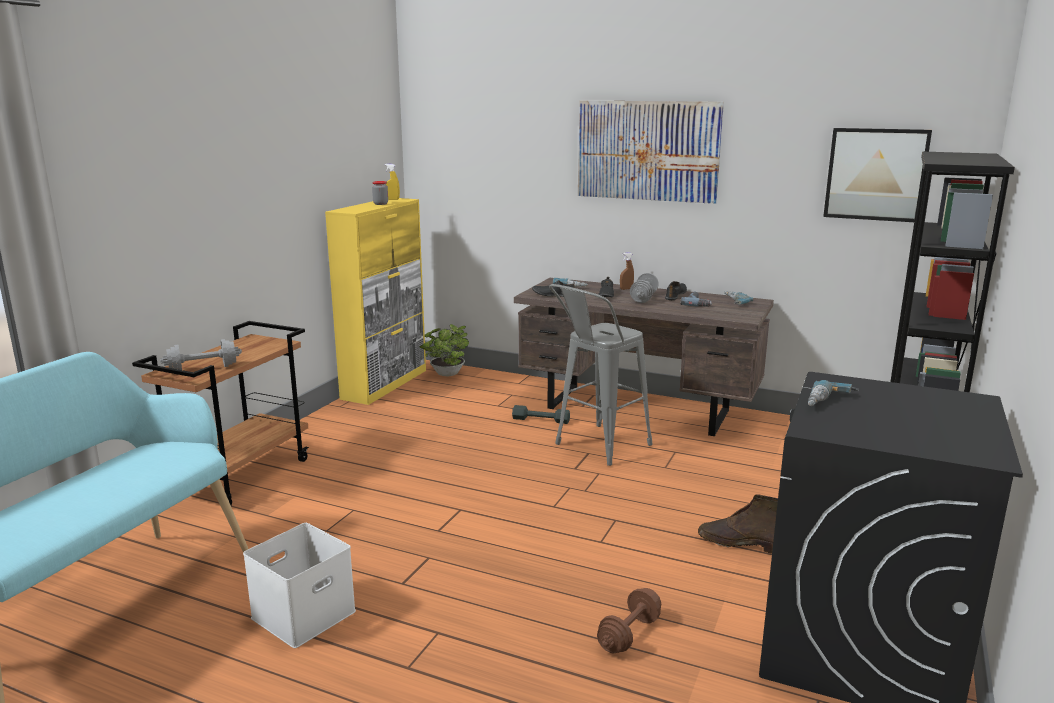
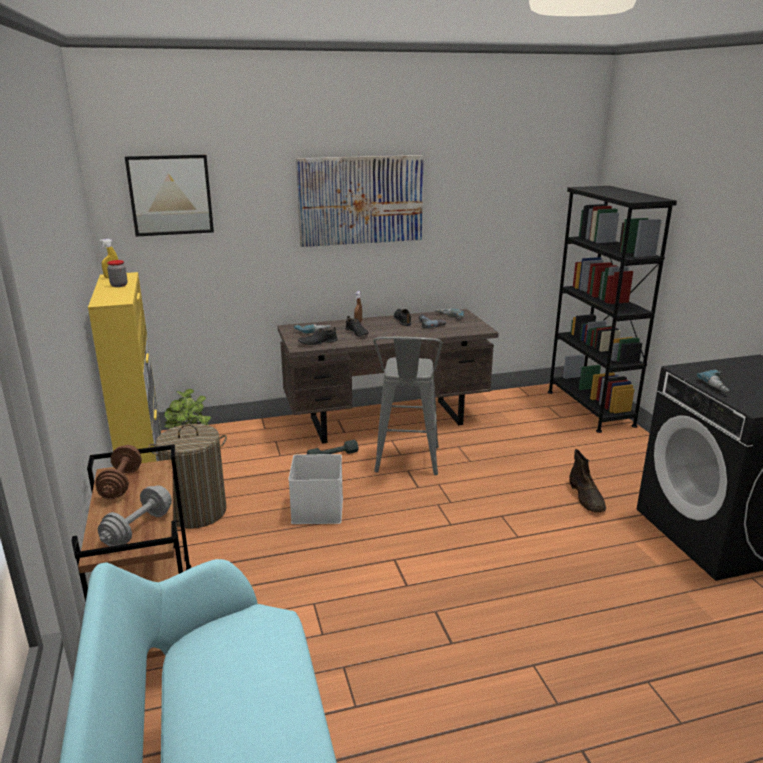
camera: 40 degrees left, 5 degrees up
white storage box [243,523,356,648] -> white storage box moved to [288,454,343,524]
brown dumbbell [597,588,661,653] -> brown dumbbell moved to [95,445,142,500]
grey dumbbell [630,273,659,303] -> none
brown boot [698,494,778,553] -> brown boot turned 75 degrees counterclockwise [569,449,606,512]
picture [823,128,932,222] -> picture moved to [125,155,214,237]
none -> laundry basket [148,424,227,529]

